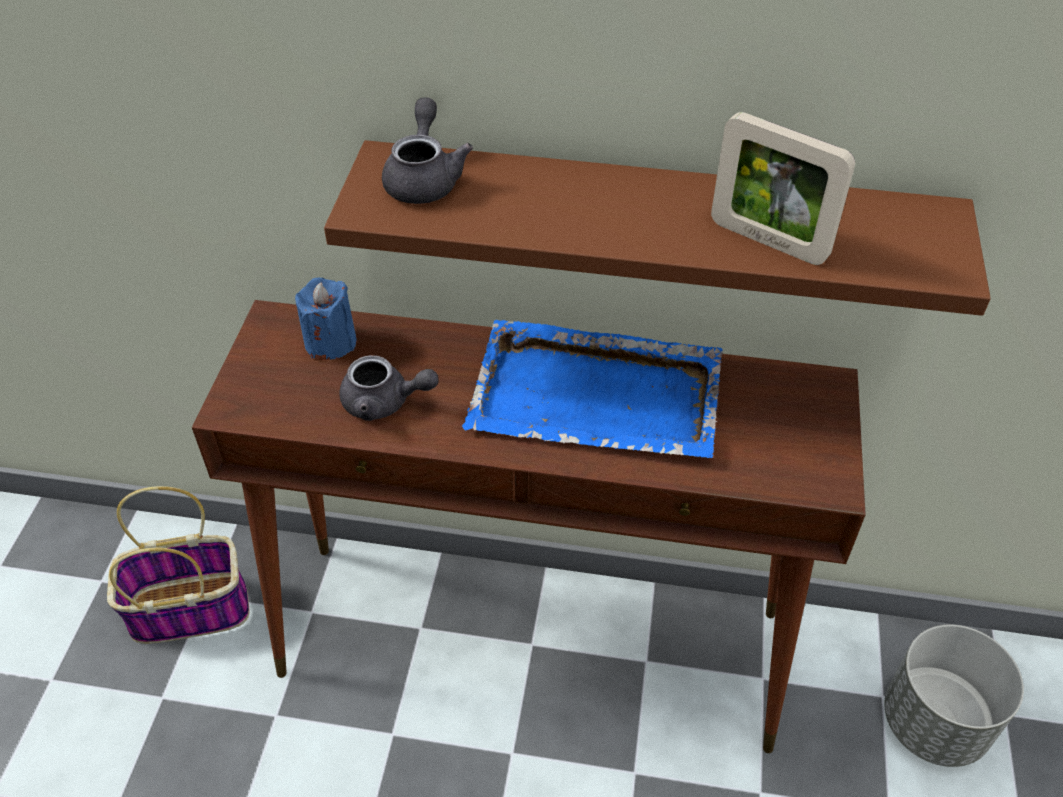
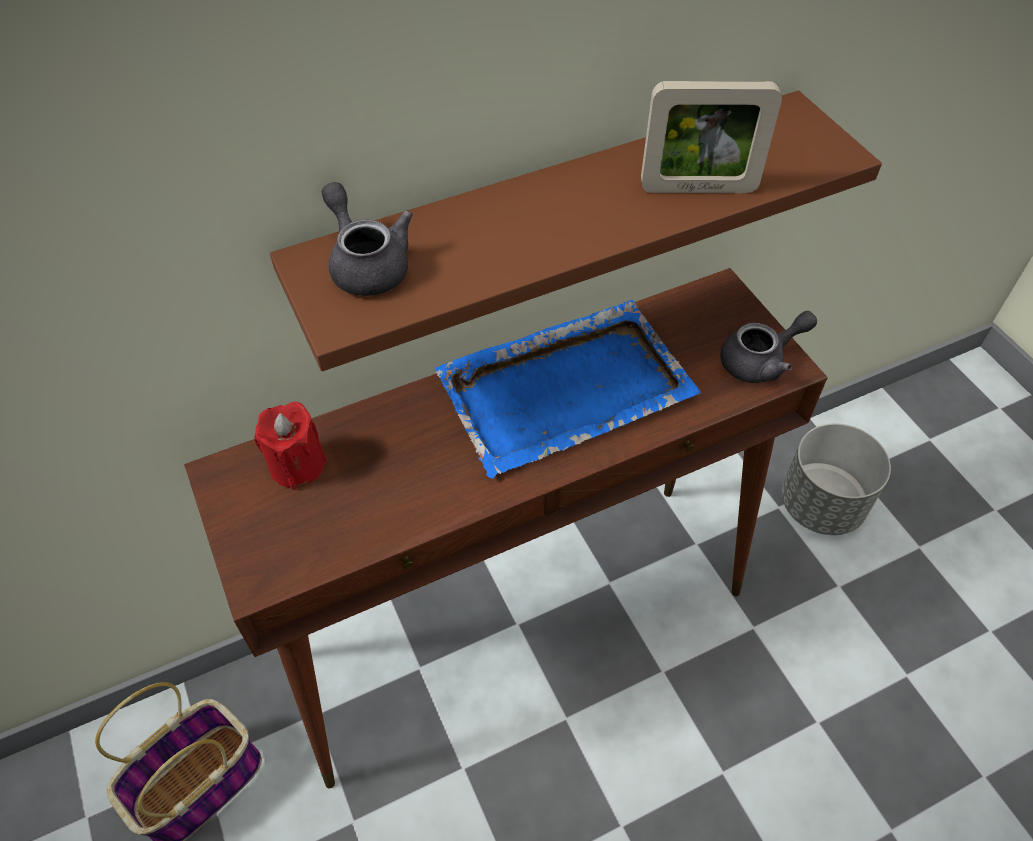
camera: 35 degrees left, 5 degrees up
blue candle [295,278,357,360] -> red candle [254,402,327,490]
grey teapot [339,355,439,421] -> grey teapot moved to [720,311,817,383]

